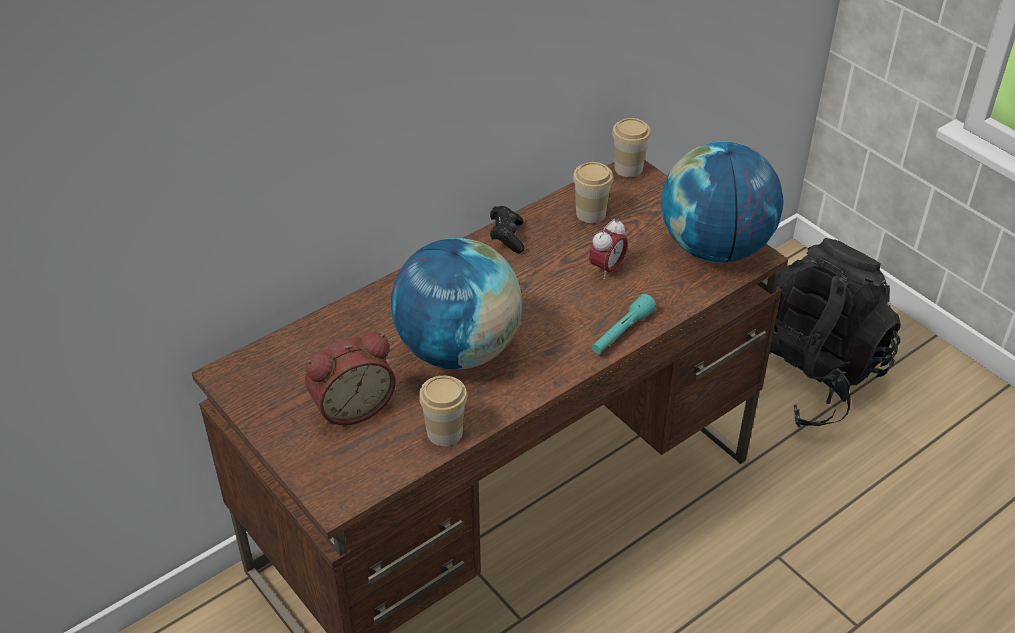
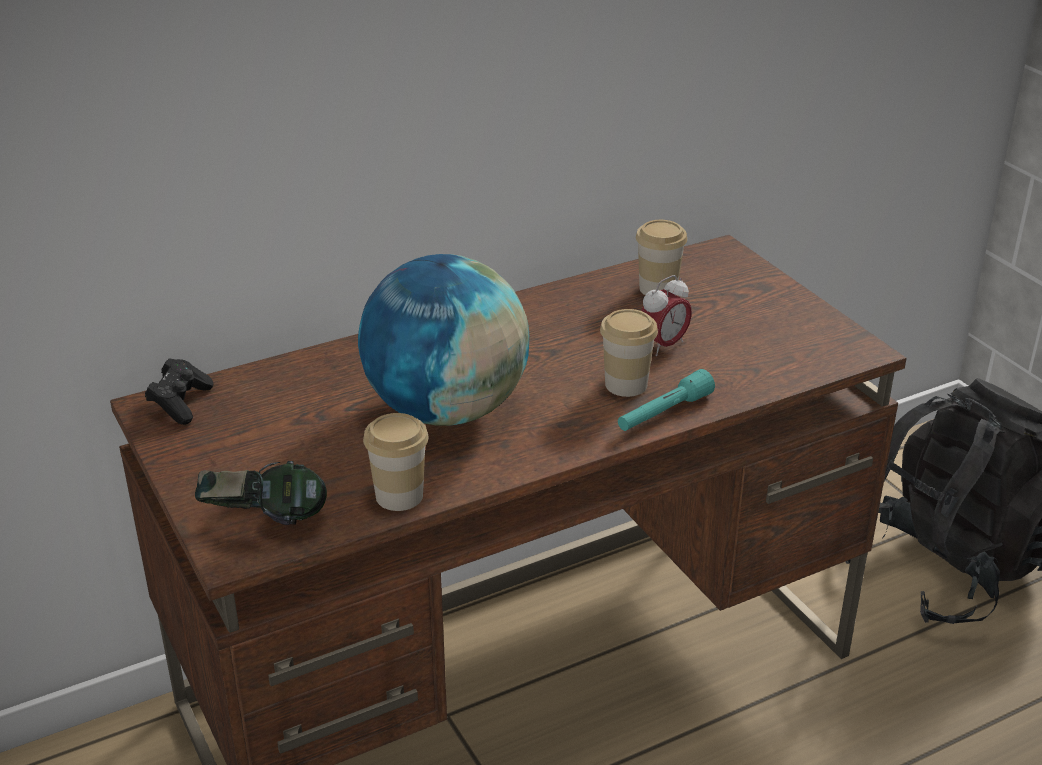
camera: 10 degrees right, 10 degrees down
alarm clock [305,332,396,425] -> none
black game controller [490,206,525,253] -> black game controller moved to [145,358,214,425]
cup [612,118,651,177] -> cup moved to [600,309,658,397]
globe [661,141,784,263] -> none
none -> headphones [195,461,327,525]

